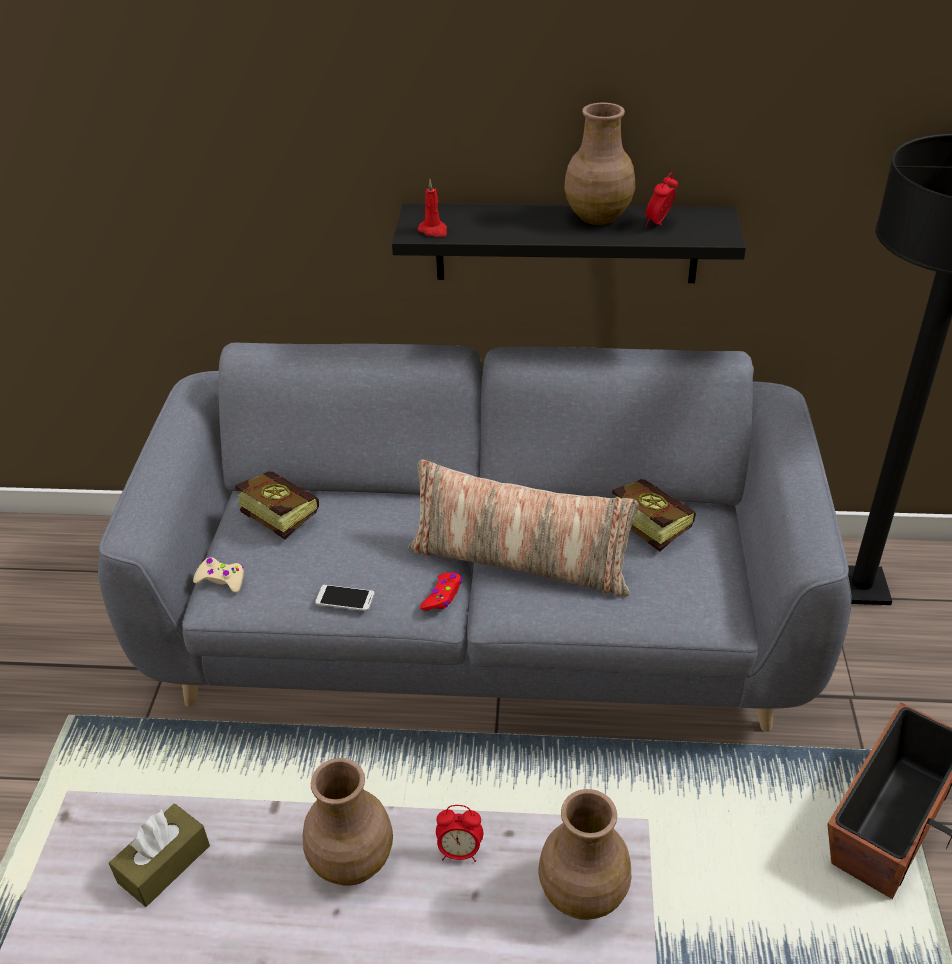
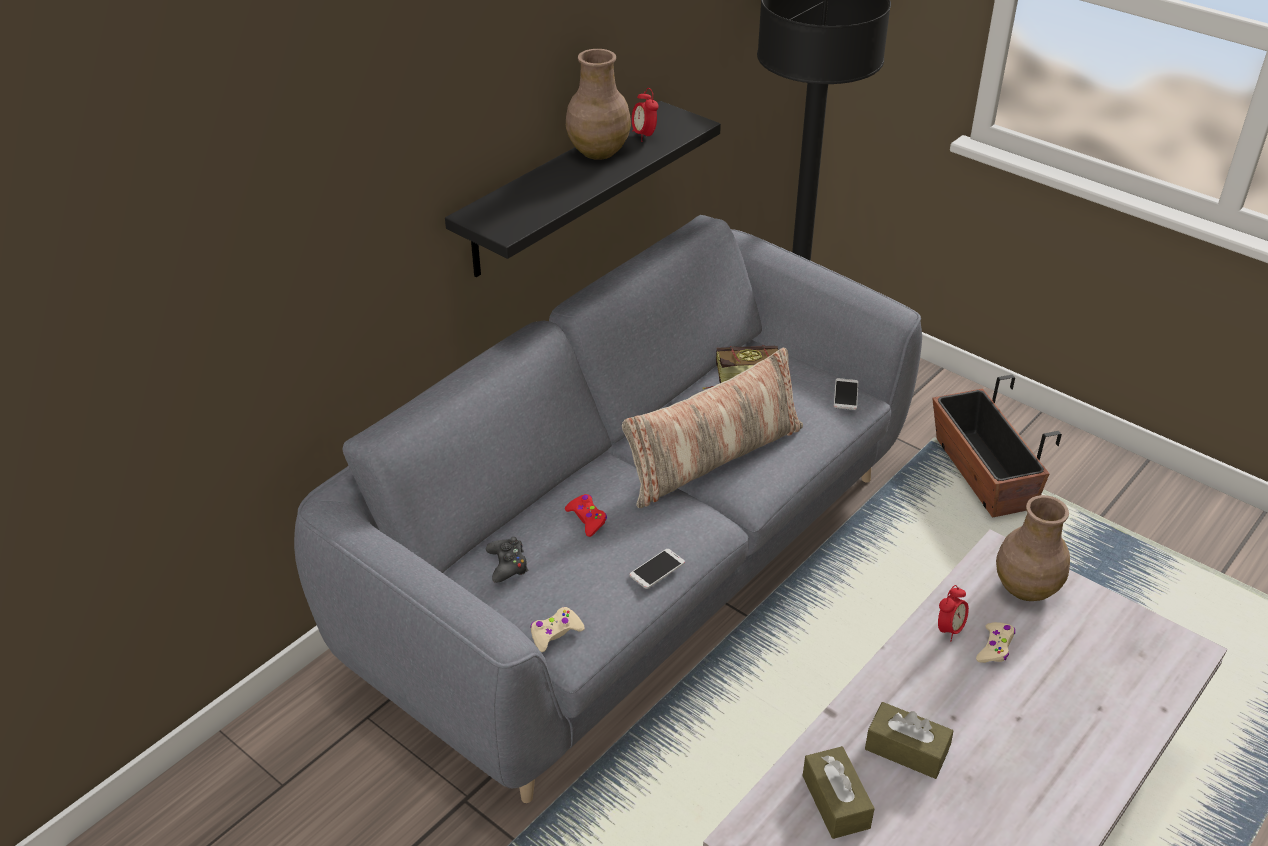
camera: 55 degrees left, 0 degrees up
book [236,472,319,540] -> black game controller [486,537,529,583]
brown vase [303,758,393,885] -> none
red candle [417,179,447,237] -> none
red game controller [420,572,462,611] -> red game controller moved to [565,494,607,537]
none -> phone [834,378,858,410]
none -> brown tissue box [865,702,953,779]
none -> beige game controller [976,622,1015,663]

